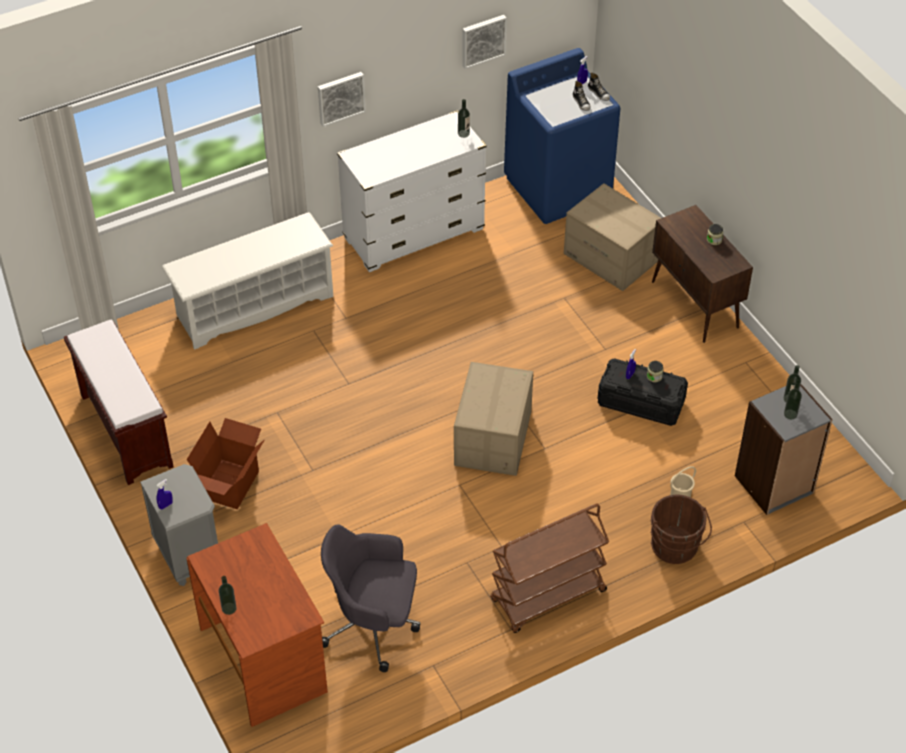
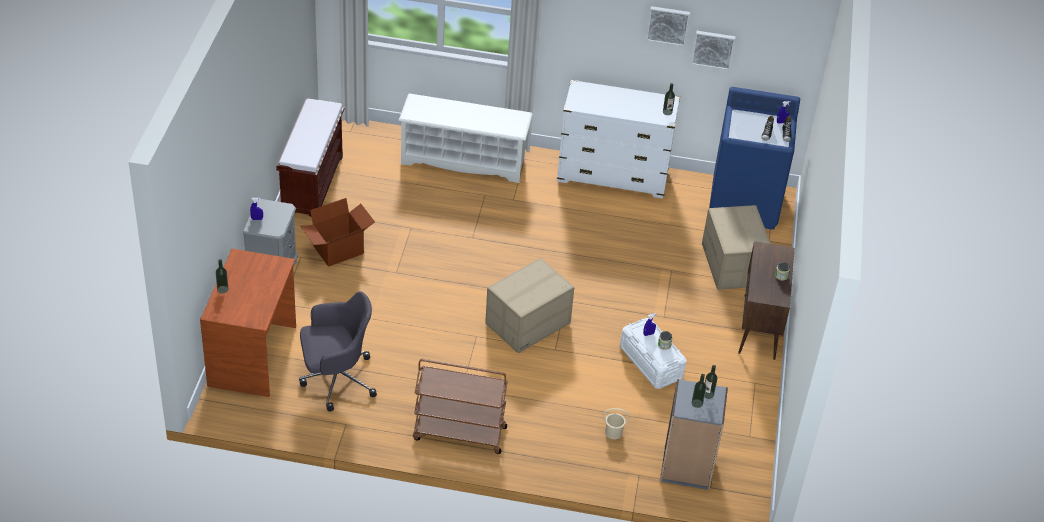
camera: 35 degrees right, 5 degrees down
picture [318,72,366,127] -> picture moved to [646,6,690,47]
grey office chair [321,524,420,672] -> grey office chair turned 120 degrees clockwise [299,291,377,412]
black storage box [598,358,688,426] -> white storage box [620,318,687,389]
brown bucket [650,495,712,564] -> none

